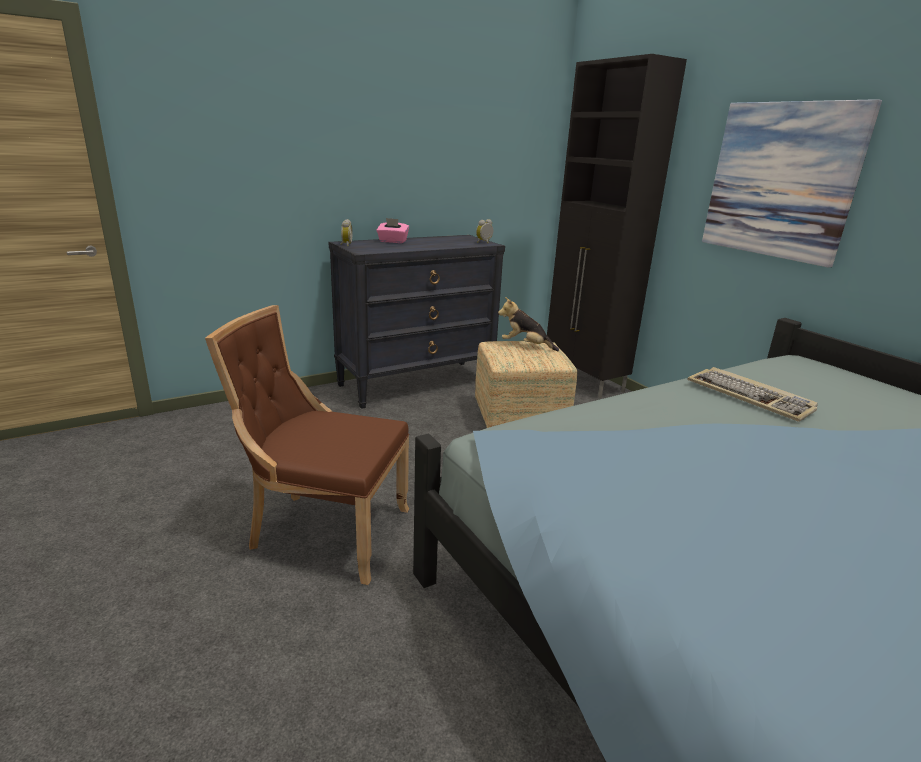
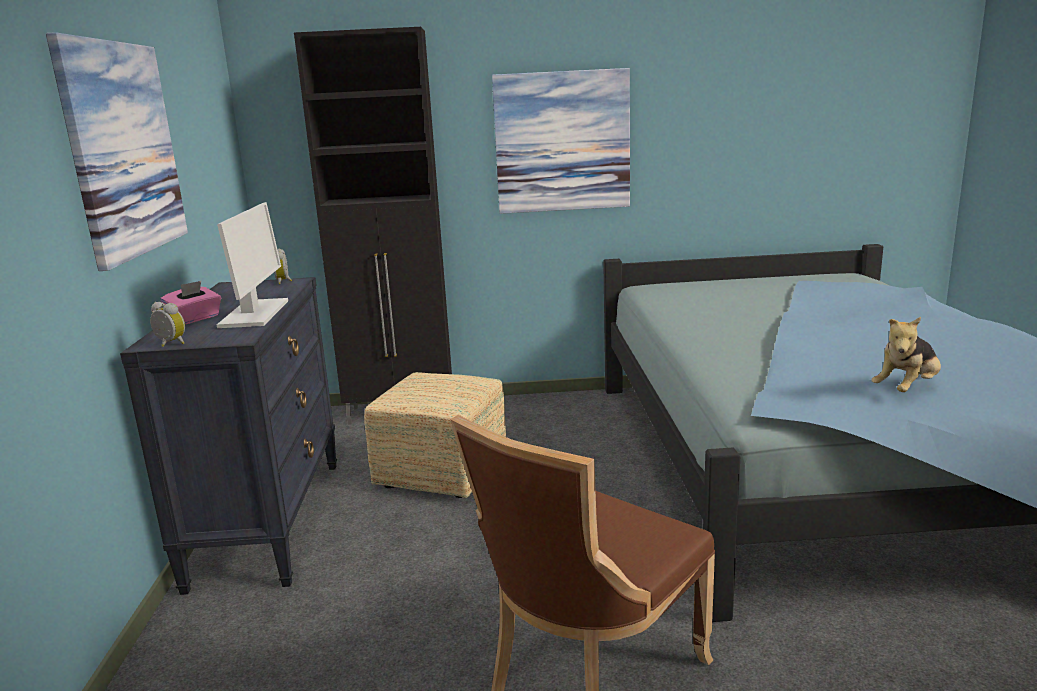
camera: 60 degrees left, 5 degrees down
plush toy [498,297,559,351] -> plush toy moved to [871,317,941,392]
keyboard [688,367,817,422] -> none
none -> picture [46,32,188,271]
none -> monitor [217,202,288,328]

